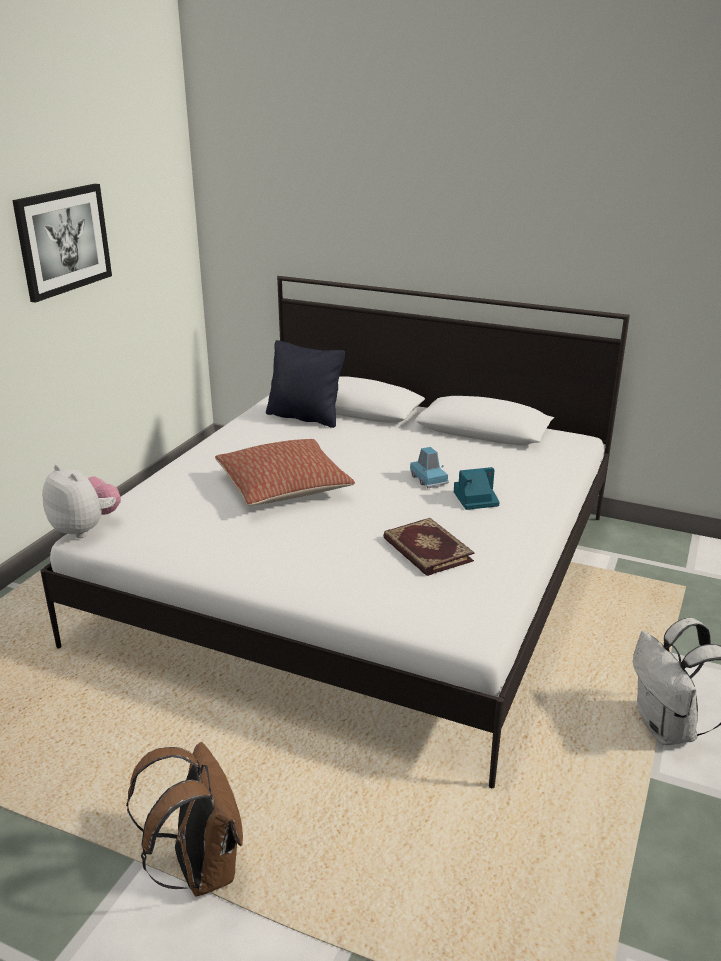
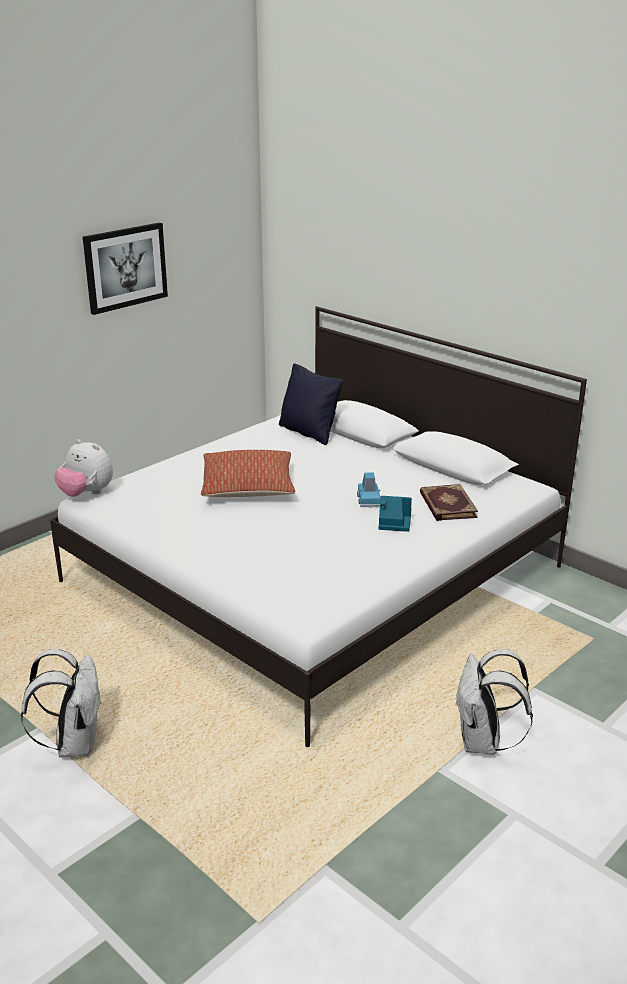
camera: 20 degrees right, 0 degrees up
plush toy [42,464,121,538] -> plush toy turned 150 degrees clockwise [54,439,113,497]
brown backpack [126,742,243,897] -> white backpack [21,649,102,758]
book [383,518,474,576] -> book moved to [420,484,478,521]

